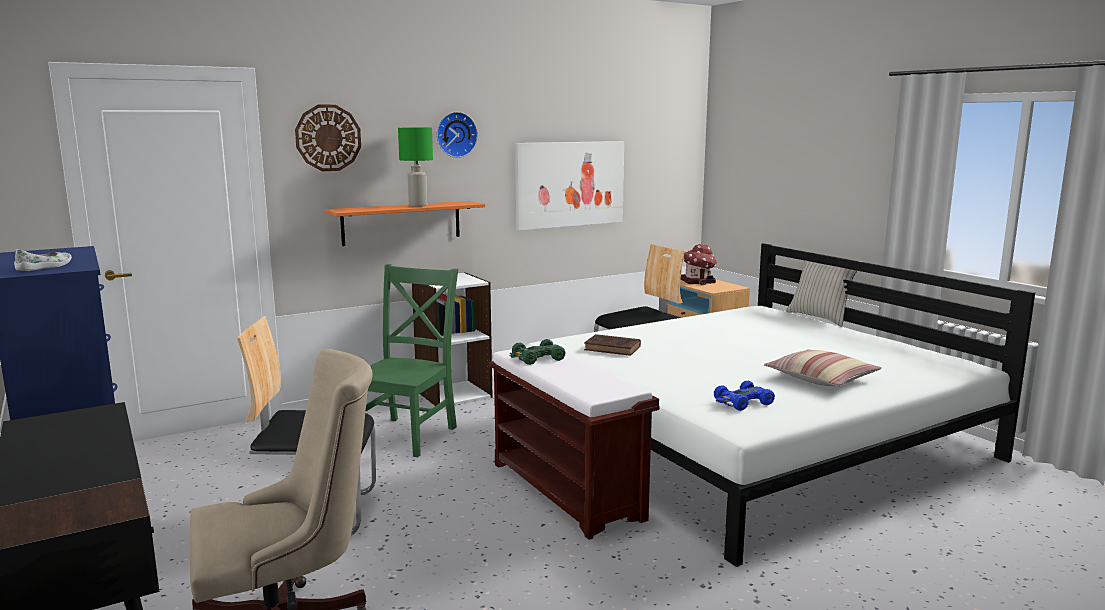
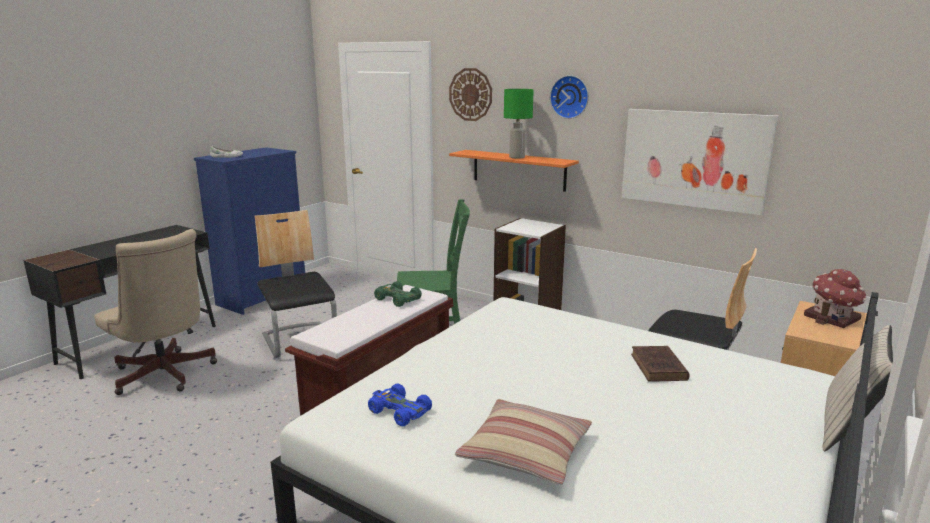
camera: 65 degrees right, 5 degrees up
brown book [584,334,641,356] -> brown book moved to [631,346,690,382]

